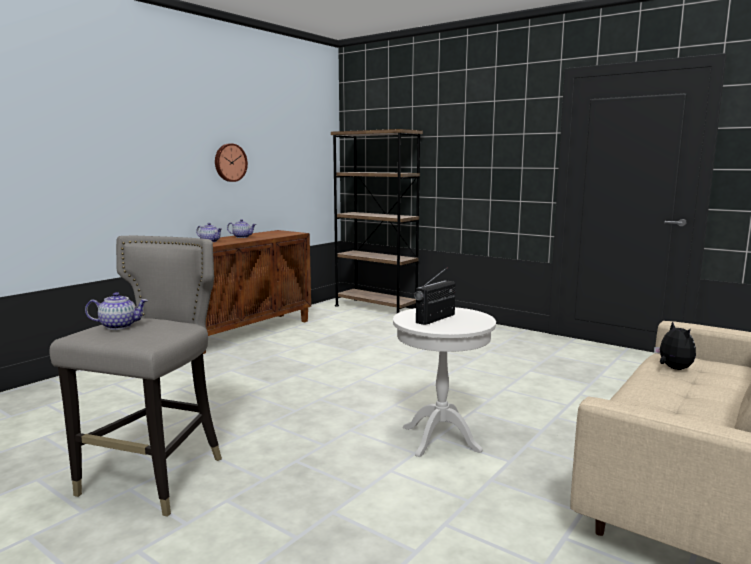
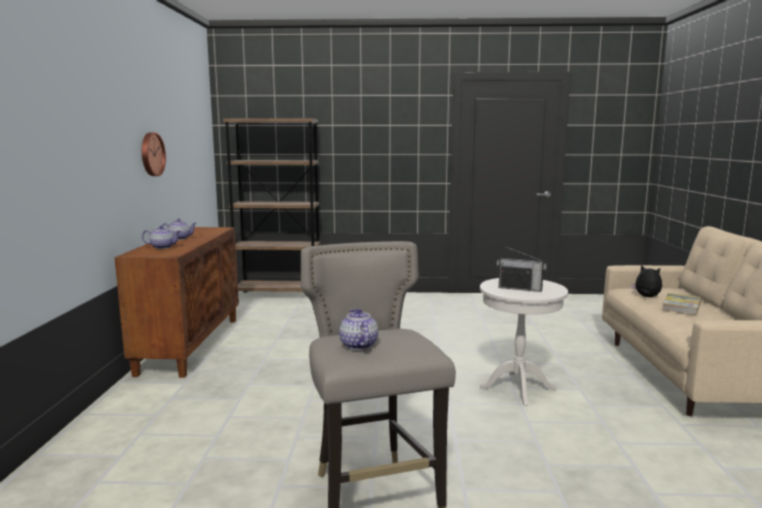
camera: 35 degrees left, 0 degrees up
teapot [85,292,148,330] -> teapot turned 60 degrees counterclockwise [339,308,378,350]
radio [414,267,456,325] -> radio turned 75 degrees counterclockwise [497,246,547,292]
none -> book [662,293,701,315]

